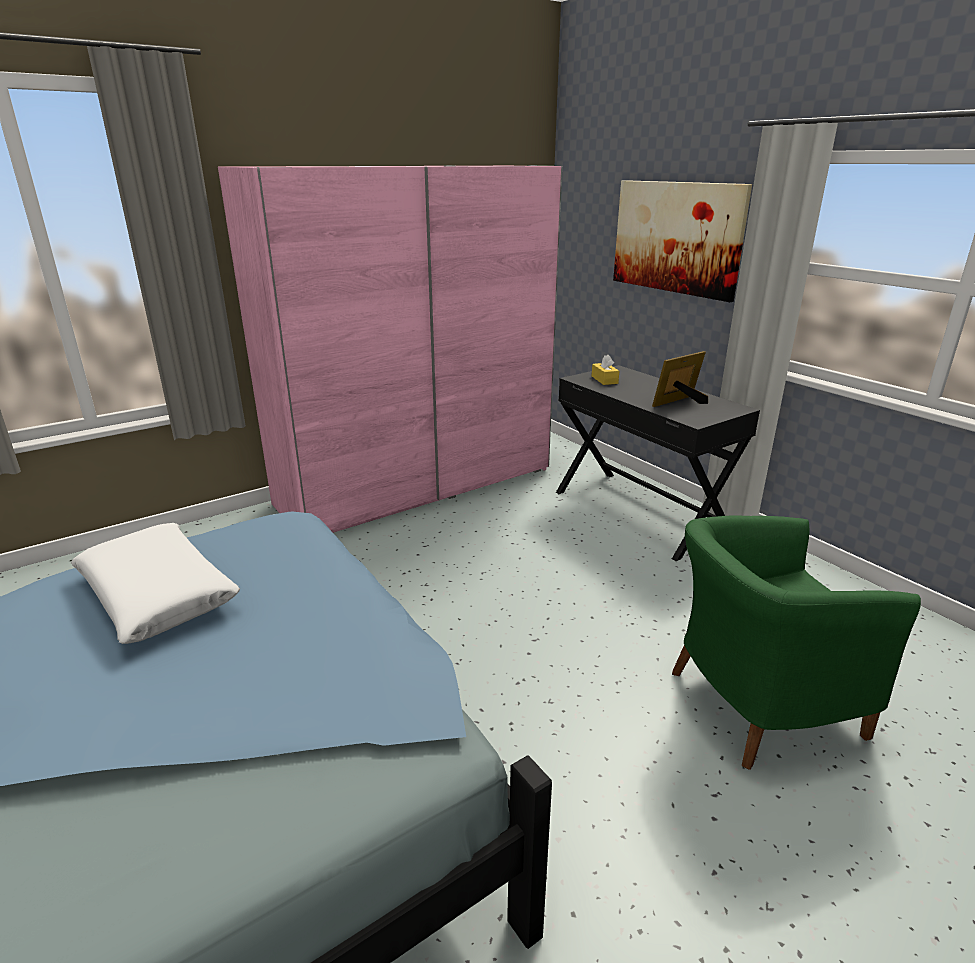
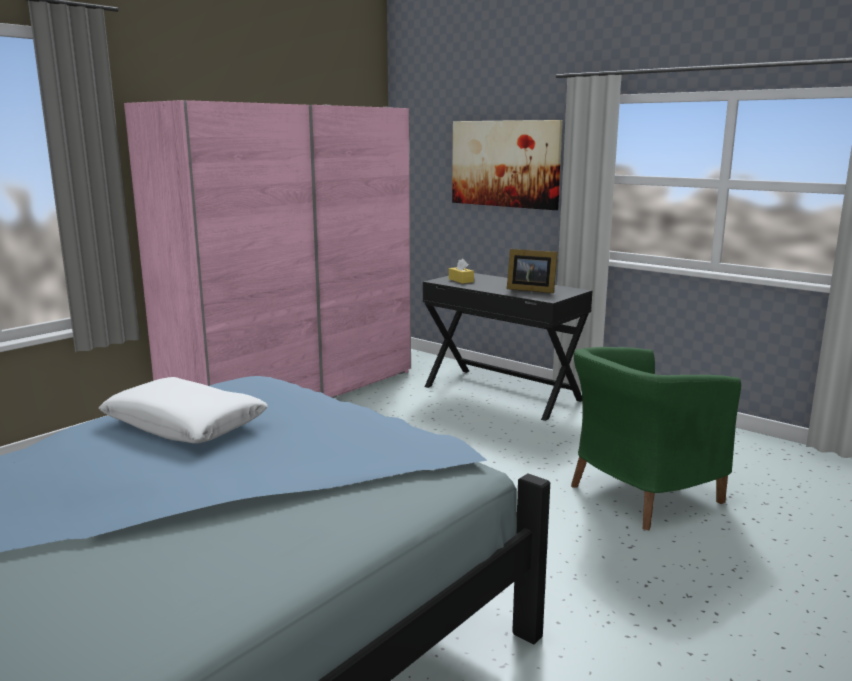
camera: 15 degrees left, 10 degrees down
picture frame [652,351,708,407] -> picture frame turned 105 degrees counterclockwise [507,249,558,293]

